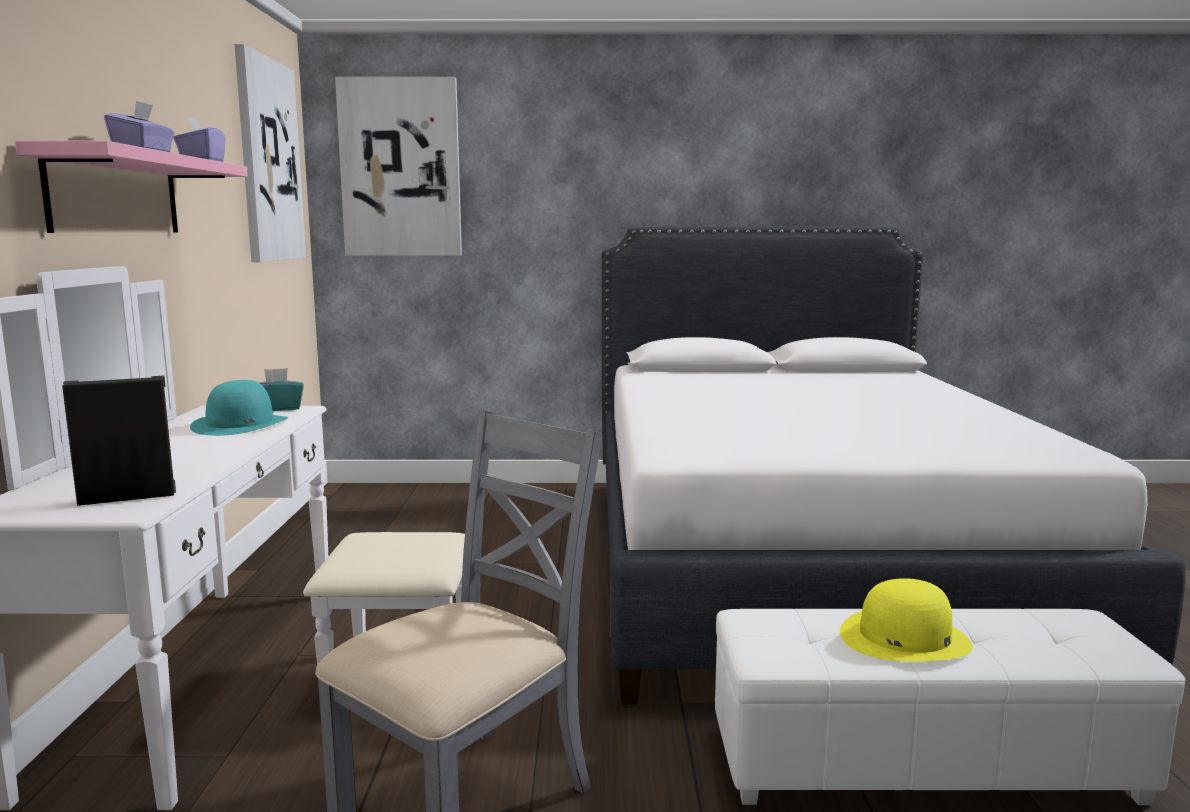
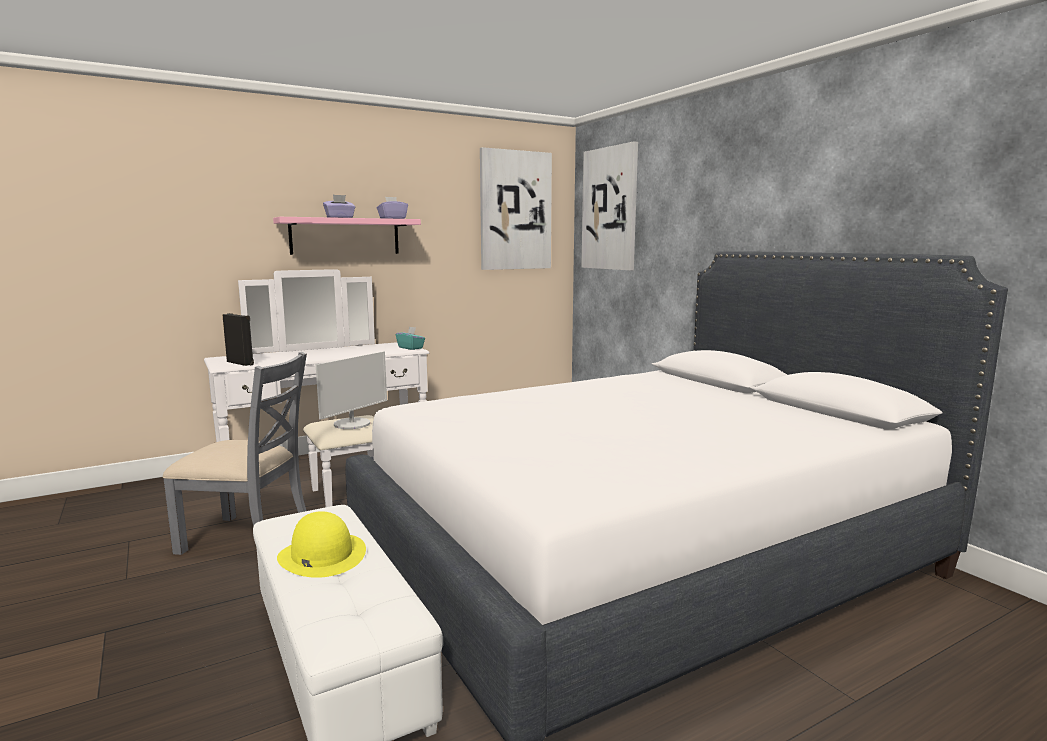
camera: 60 degrees right, 0 degrees up
turquoise hat [190,380,288,436] -> none
none -> monitor [316,351,387,429]

